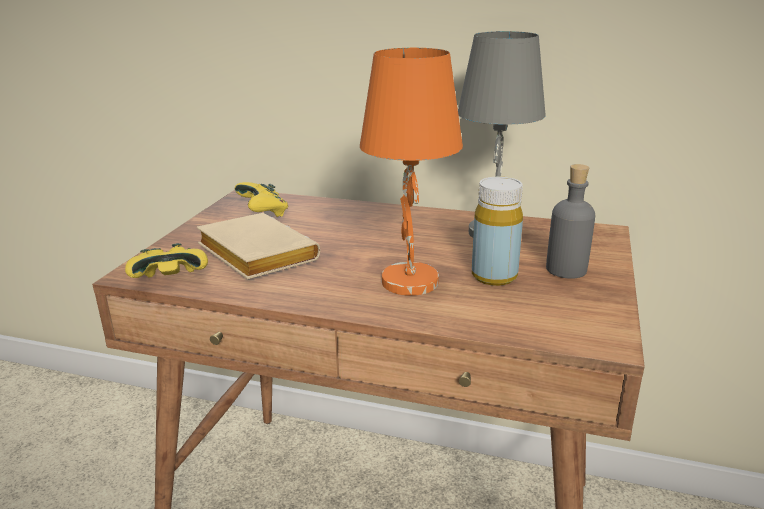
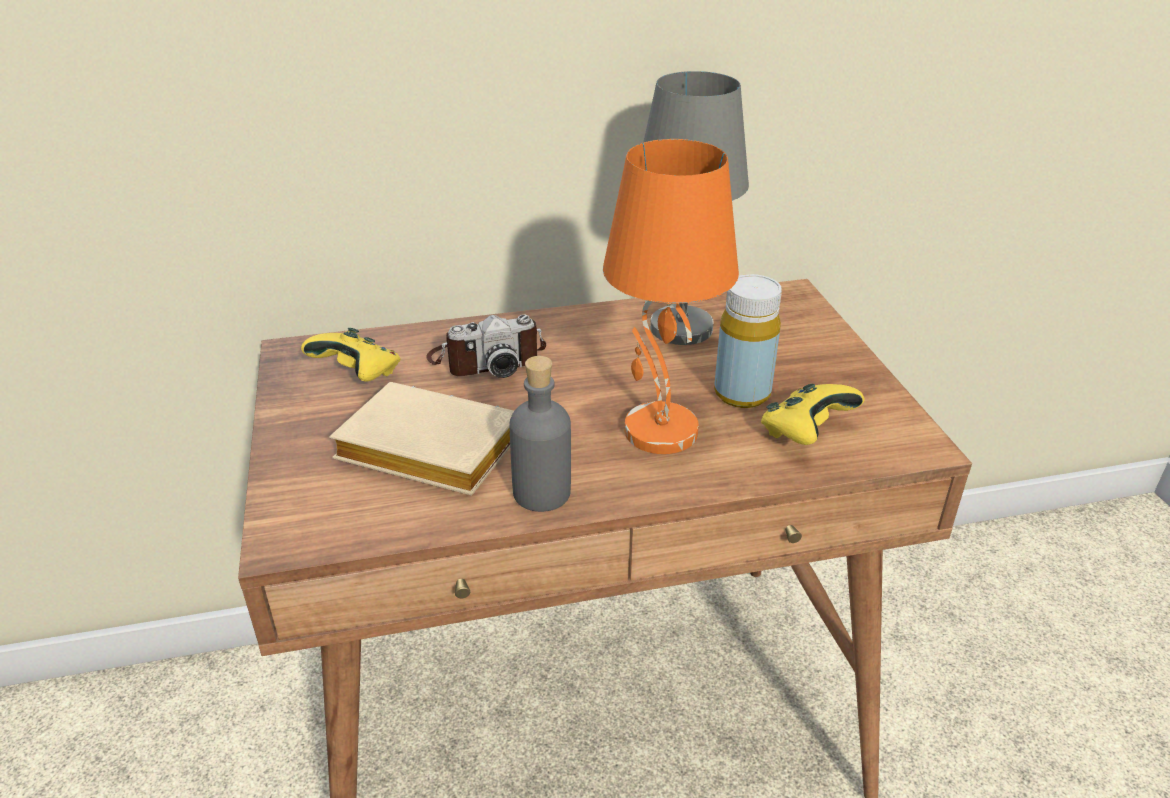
camera: 30 degrees left, 10 degrees up
yellow game controller [125,243,208,278] -> yellow game controller moved to [761,384,865,445]
grey bottle [546,164,595,279] -> grey bottle moved to [509,356,571,512]
none -> camera [426,315,546,378]

